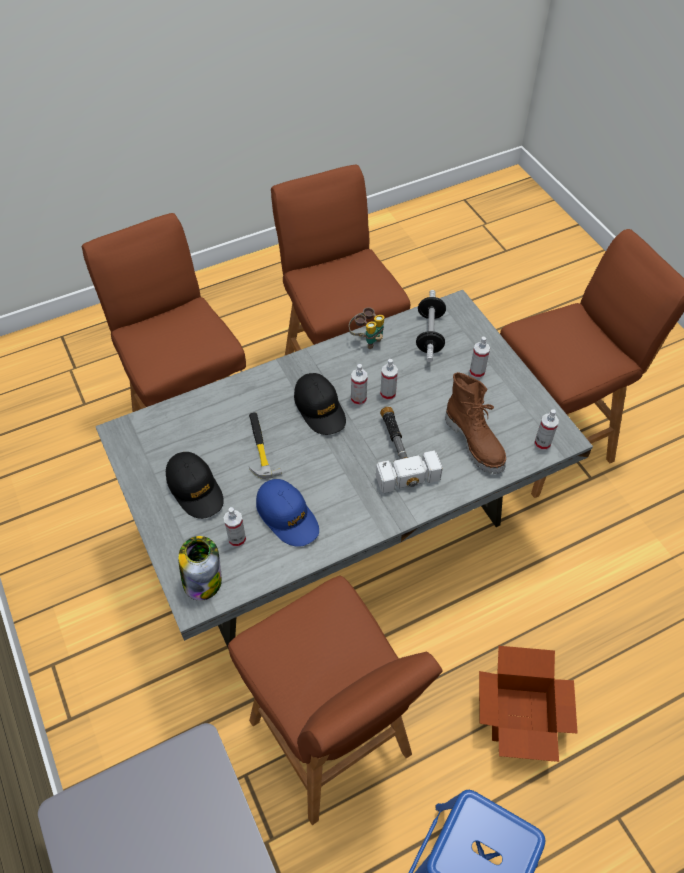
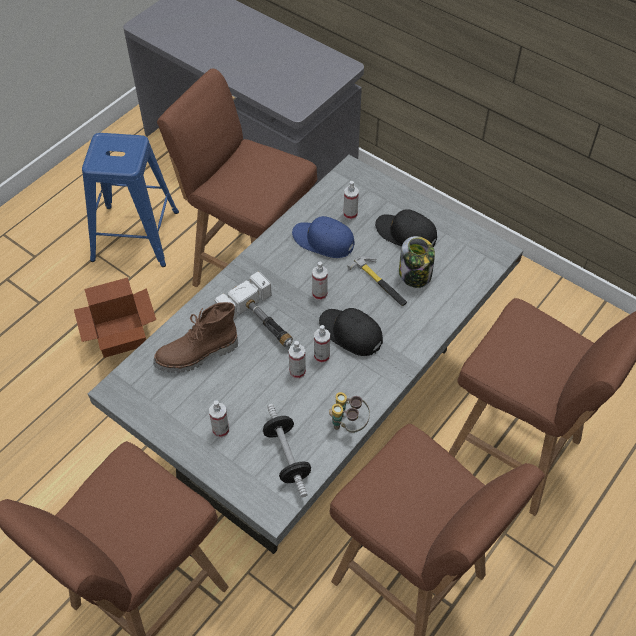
camera: 155 degrees right, 0 degrees up
jar [178,536,222,601] -> jar moved to [399,236,435,288]
brown boot [445,372,506,474] -> brown boot turned 60 degrees counterclockwise [153,302,238,373]
spray bottle [534,409,559,450] -> spray bottle moved to [312,261,328,300]

